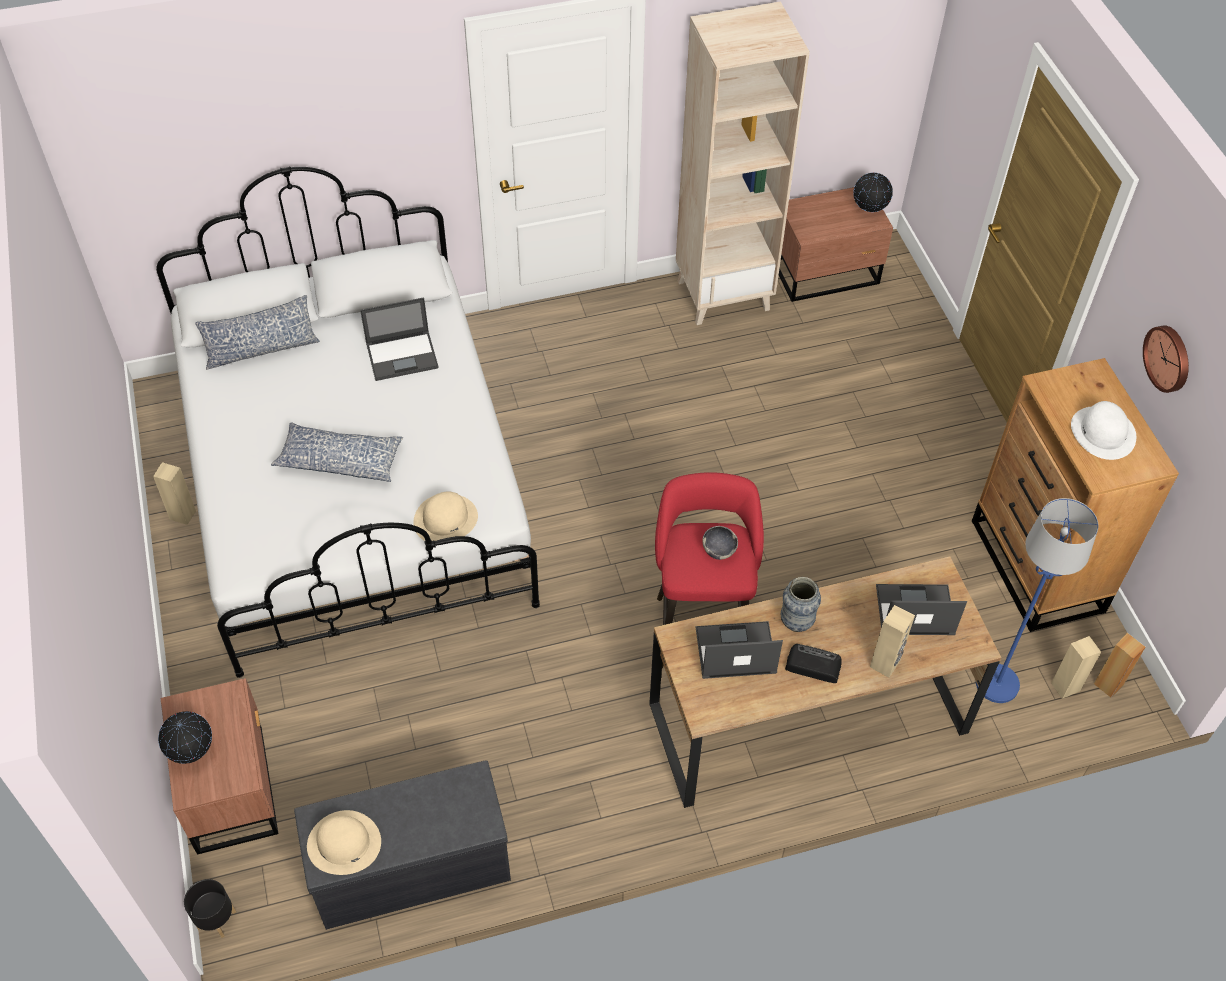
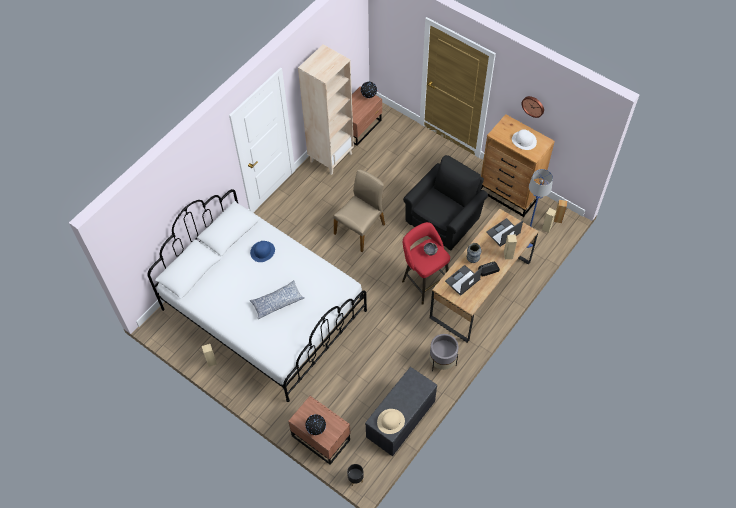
camera: 35 degrees left, 5 degrees up
pillow [195,295,320,370] -> none
laptop [360,297,439,381] -> blue hat [250,241,275,262]
beige hat [413,492,478,541] -> none
none -> beige chair [334,170,385,252]
none -> black armchair [403,155,488,251]
none -> grey planter [429,334,459,371]

